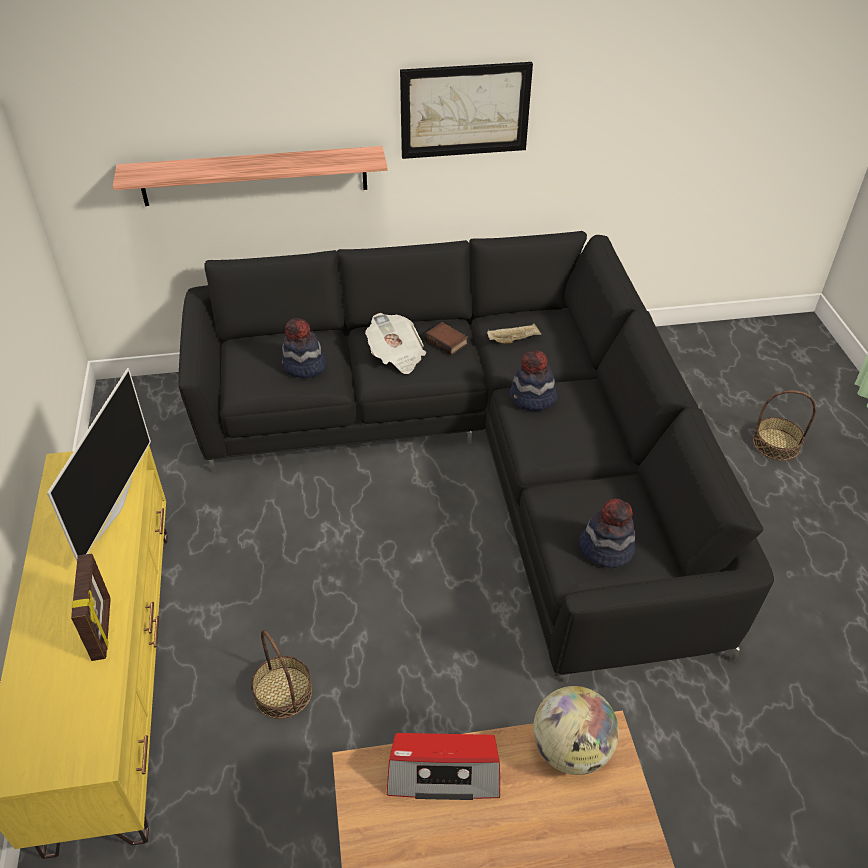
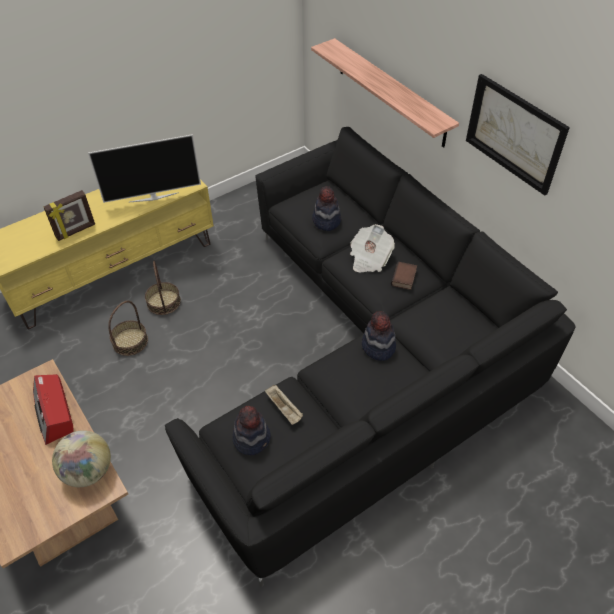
camera: 65 degrees right, 5 degrees up
beige tray [487,323,541,343] -> beige tray moved to [265,385,303,425]
basket [753,390,816,461] -> basket moved to [145,261,181,315]

